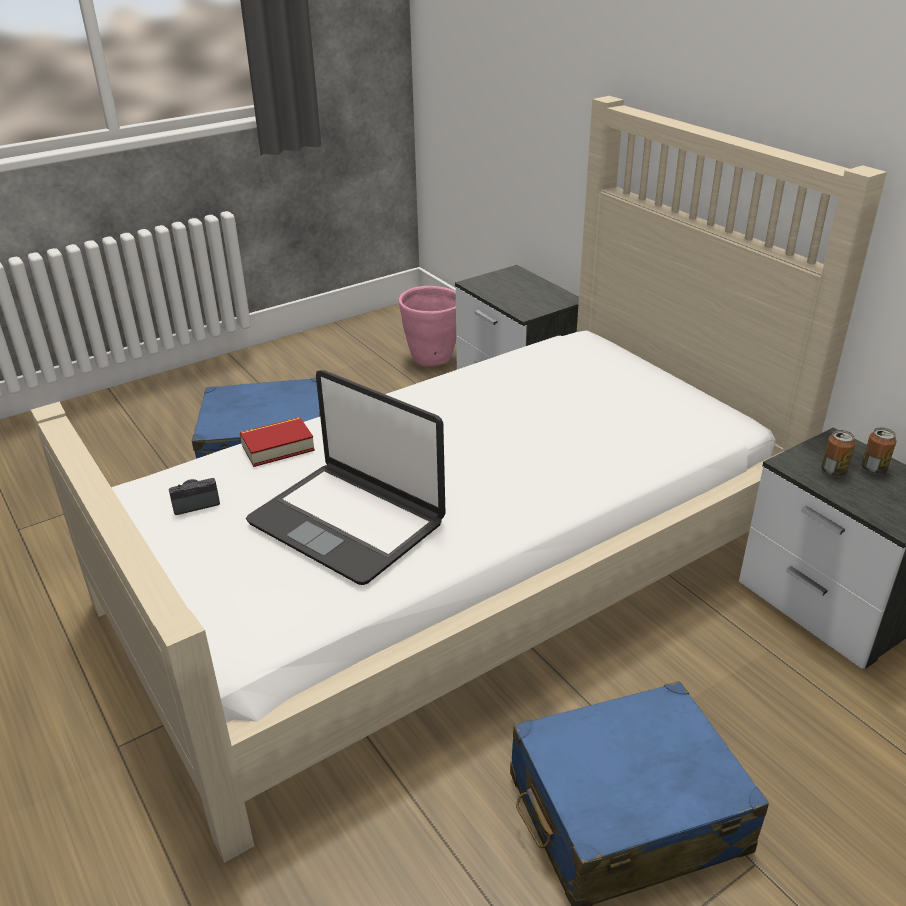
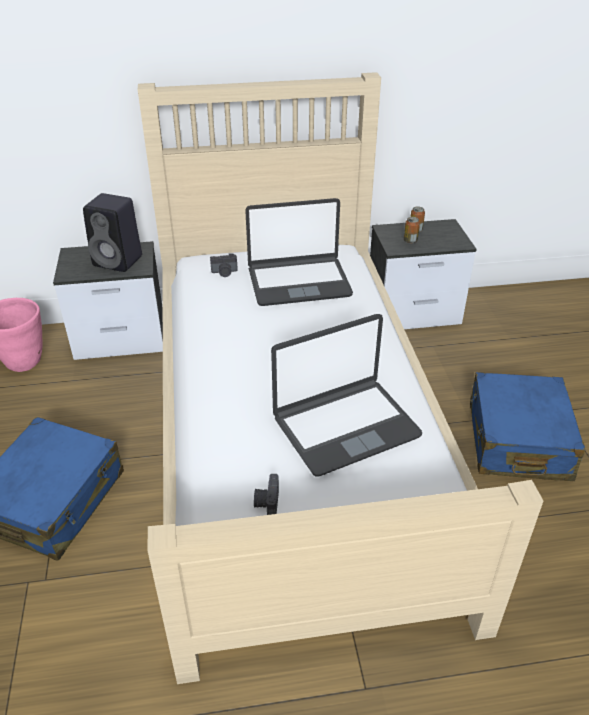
camera: 65 degrees left, 5 degrees up
book [240,417,315,467] -> none
none -> black speaker [83,193,142,272]
none -> camera [210,254,238,277]
none -> laptop [245,198,353,306]

